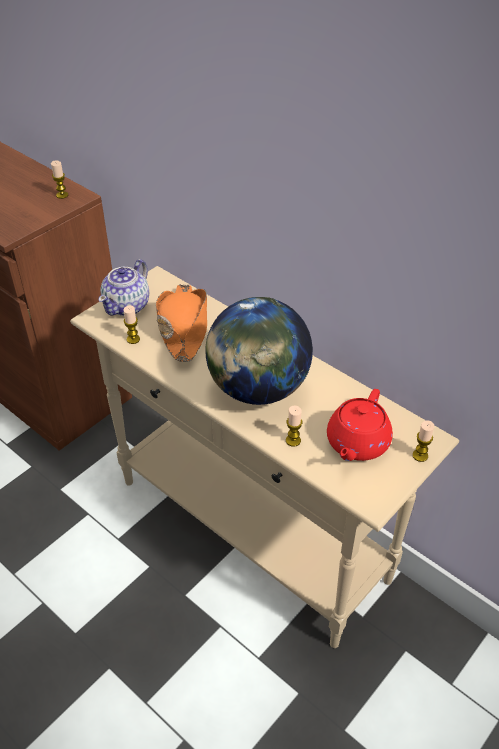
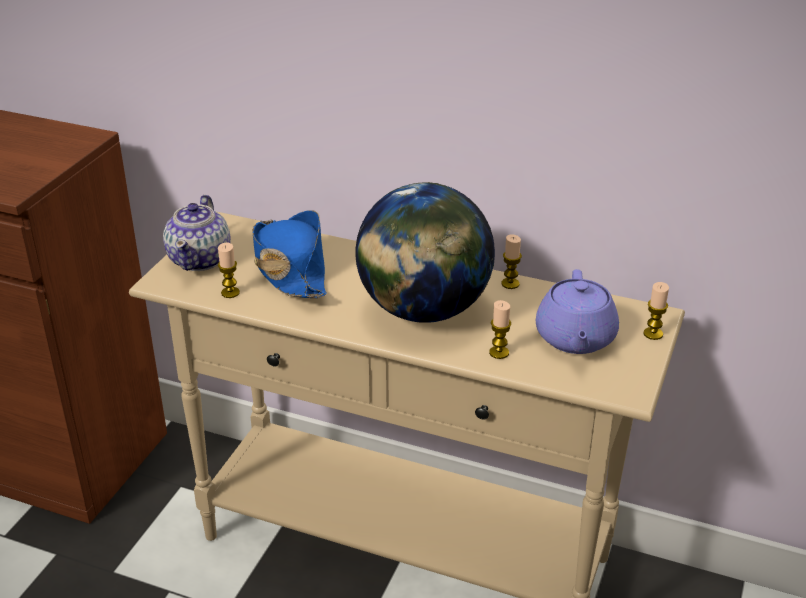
camera: 20 degrees left, 10 degrees down
candle [51,160,68,199] -> candle moved to [501,234,522,289]
orange hat [156,284,207,362] -> blue hat [252,210,327,298]
red teapot [327,389,393,461] -> purple teapot [536,269,619,354]

